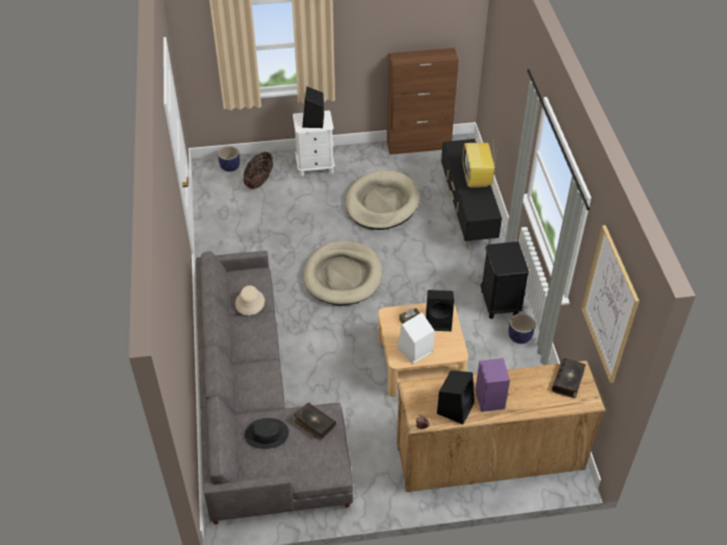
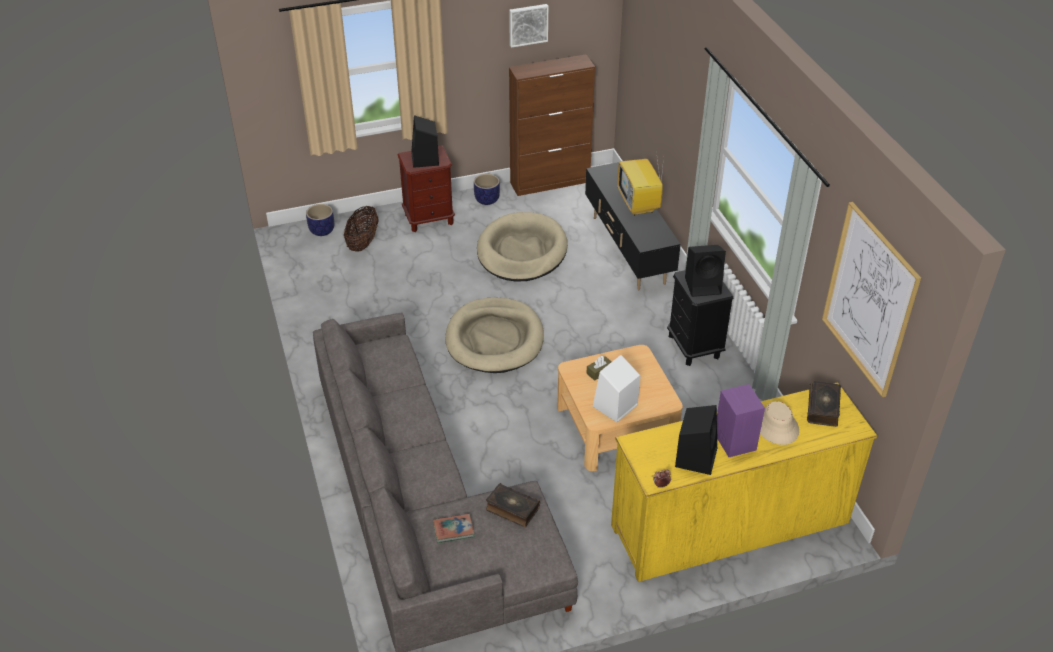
camera: 10 degrees left, 5 degrees down
beige hat [235,286,265,316] -> beige hat moved to [760,401,799,445]
black hat [245,418,289,449] -> book [433,513,475,543]
white nightstand [293,110,335,177] -> brown nightstand [397,145,455,232]
brown dresser [397,361,606,492] -> yellow dresser [611,382,878,582]
black speaker [426,290,454,331] -> black speaker moved to [685,245,726,297]
planter [508,313,535,344] -> planter moved to [474,174,500,205]
none -> picture [509,4,548,48]

